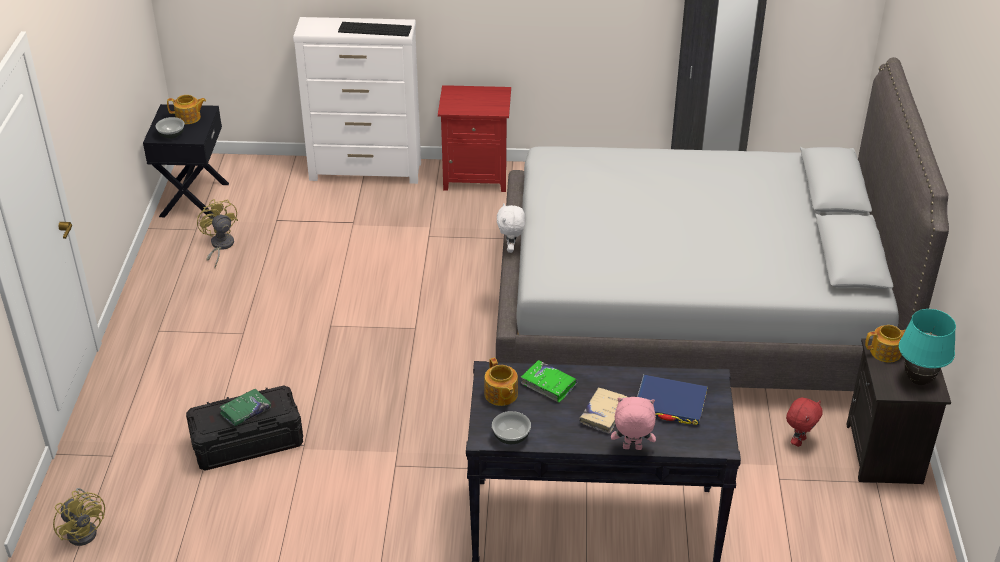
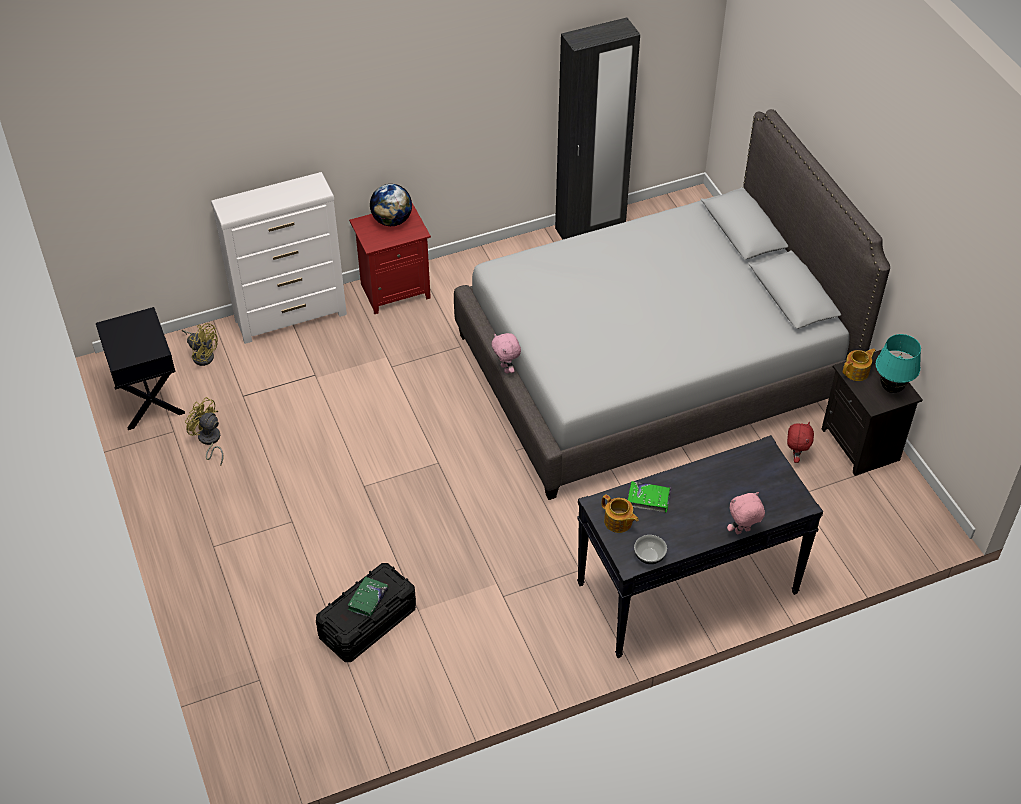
camera: 25 degrees left, 10 degrees up
yellow fan [53,488,105,546] -> yellow fan moved to [182,323,218,366]
bowl [156,117,184,139] -> none
teapot [167,95,206,124] -> none
keyboard [338,22,412,36] -> none
white plush toy [497,203,525,253] -> pink plush toy [491,333,521,374]
beige book [579,387,627,434] -> none
blue book [637,374,708,425] -> none
none -> globe [370,184,412,226]

